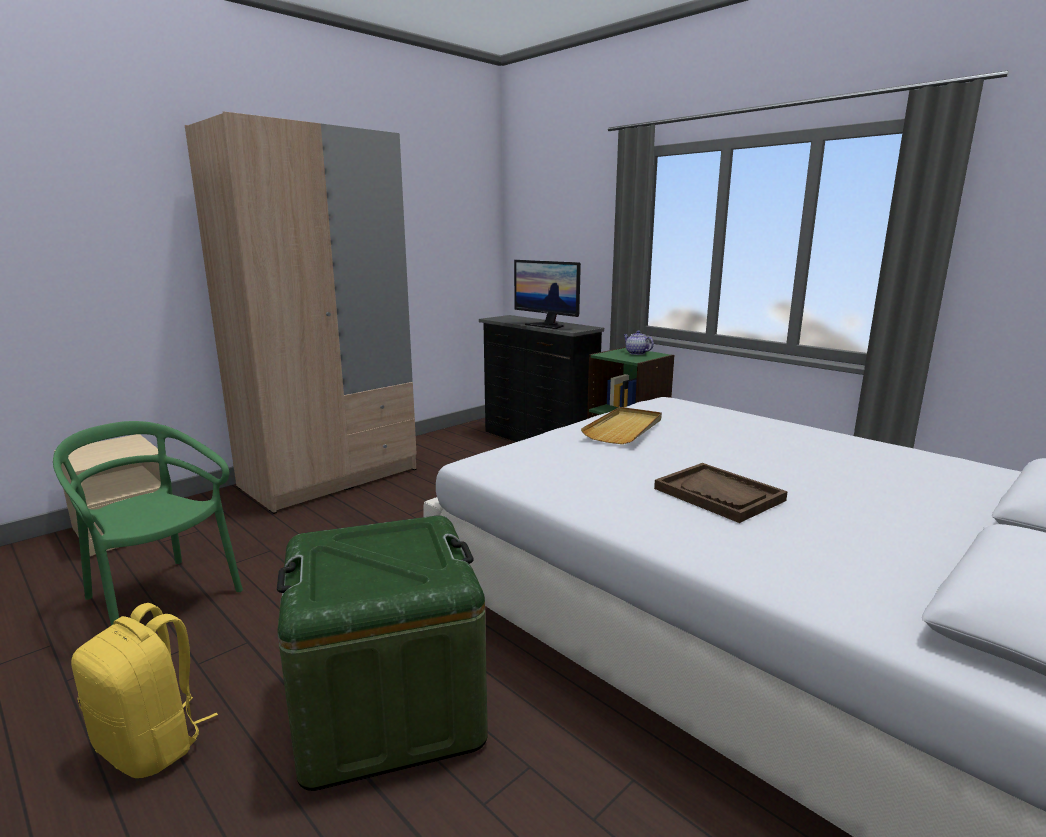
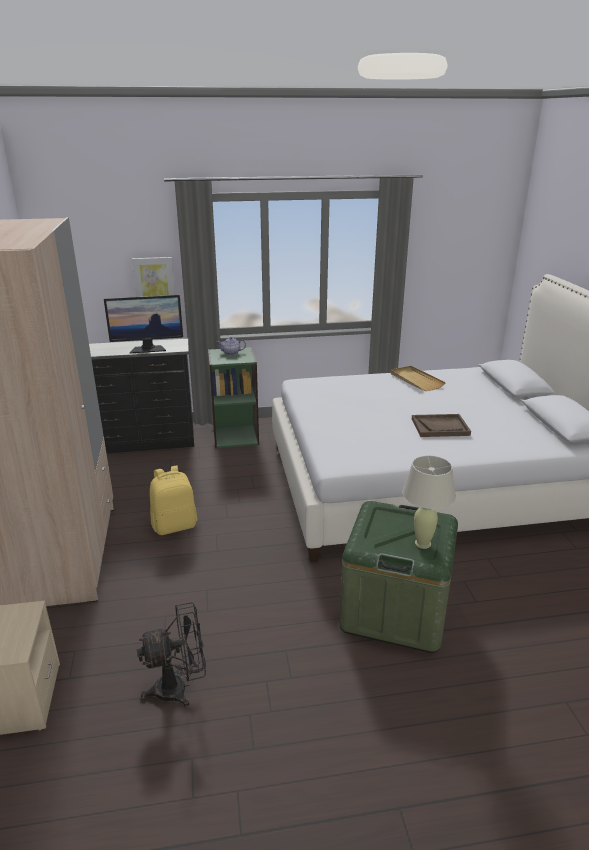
camera: 55 degrees left, 10 degrees up
green chair [53,421,243,626] -> black fan [137,602,206,708]
yellow backpack [71,603,218,778] -> yellow backpack moved to [150,466,197,535]
beige tray [581,407,662,444] -> beige tray moved to [390,366,446,391]
none -> picture [132,257,175,297]
none -> beige table lamp [402,455,456,549]

